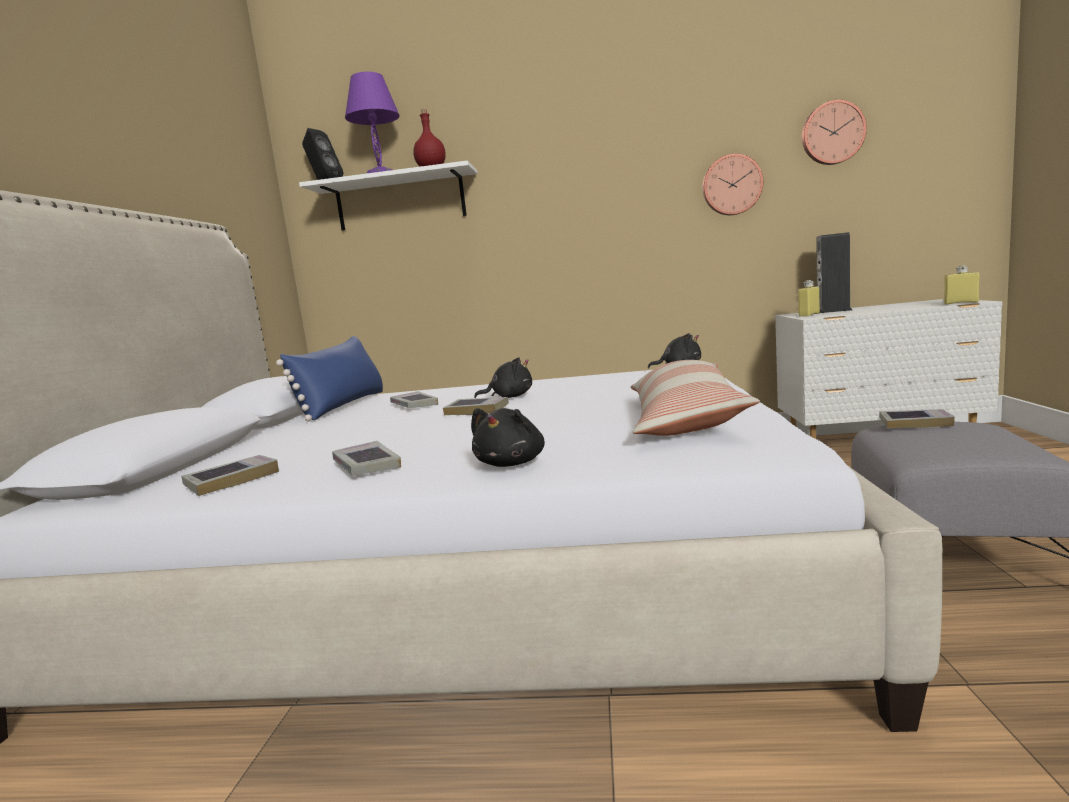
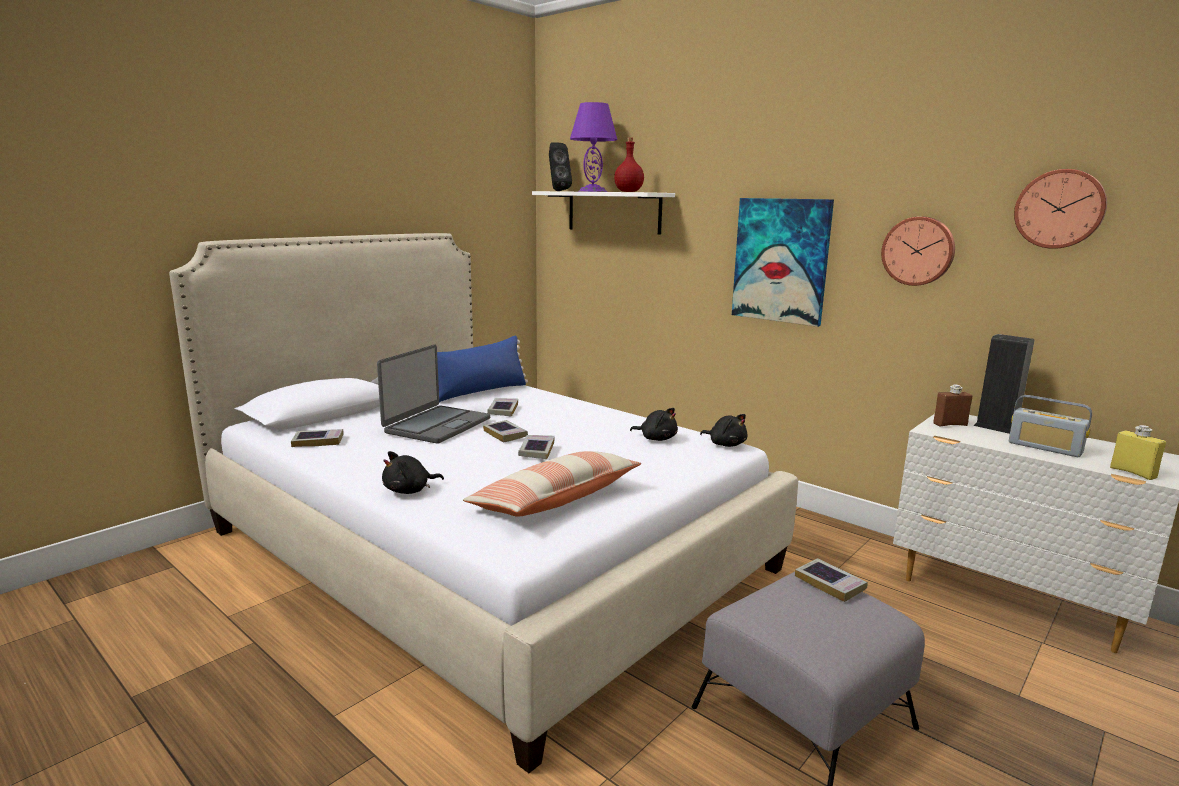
camera: 35 degrees right, 5 degrees up
book [332,441,401,475] -> book moved to [518,435,555,459]
black plush toy [474,358,532,398] -> black plush toy moved to [630,408,678,441]
yellow bottle [798,280,820,317] -> brown bottle [933,384,972,427]
none -> laptop [377,344,490,444]
none -> picture [732,198,834,327]
none -> radio [1009,395,1092,457]

